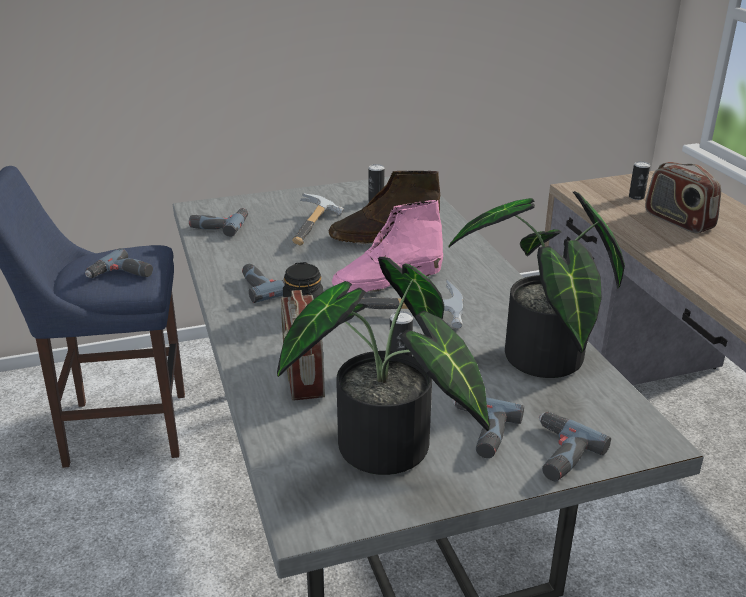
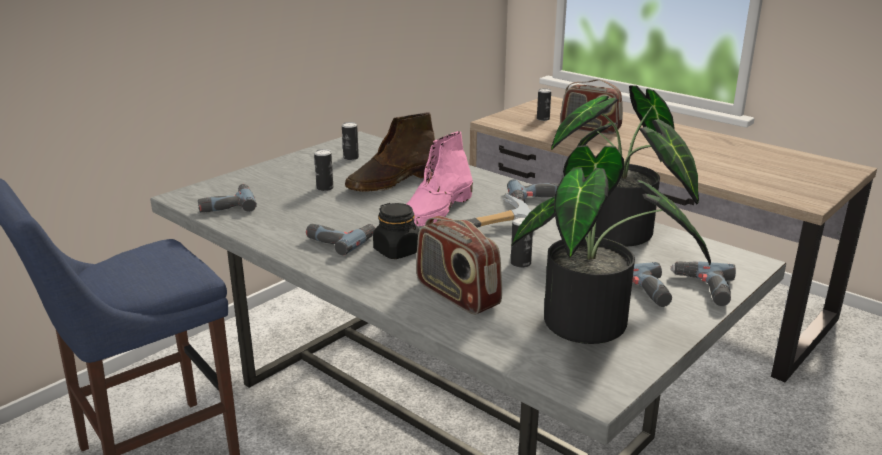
camera: 30 degrees left, 5 degrees down
power drill [85,248,153,278] -> power drill moved to [507,179,559,202]
hammer [292,193,344,245] -> can [314,149,333,191]

